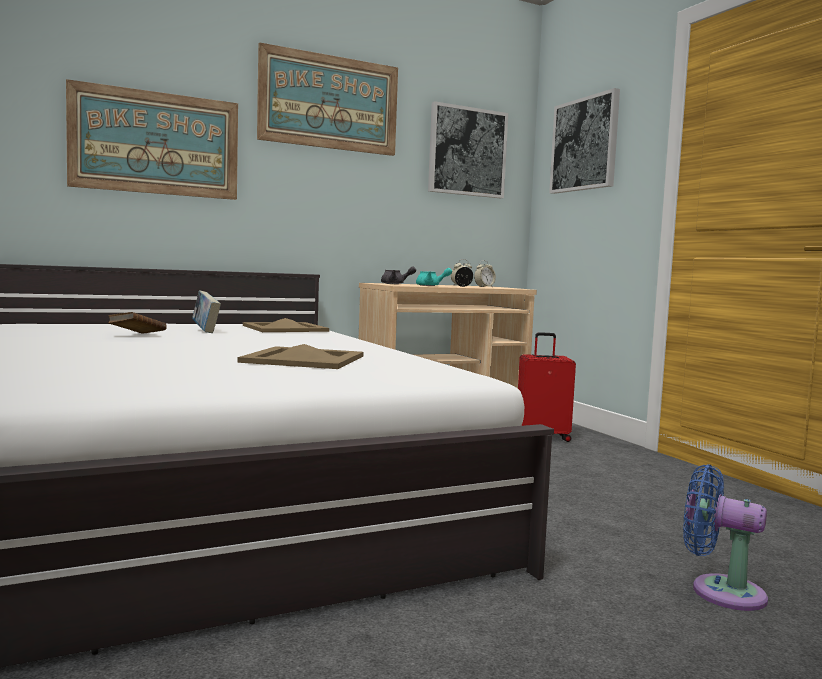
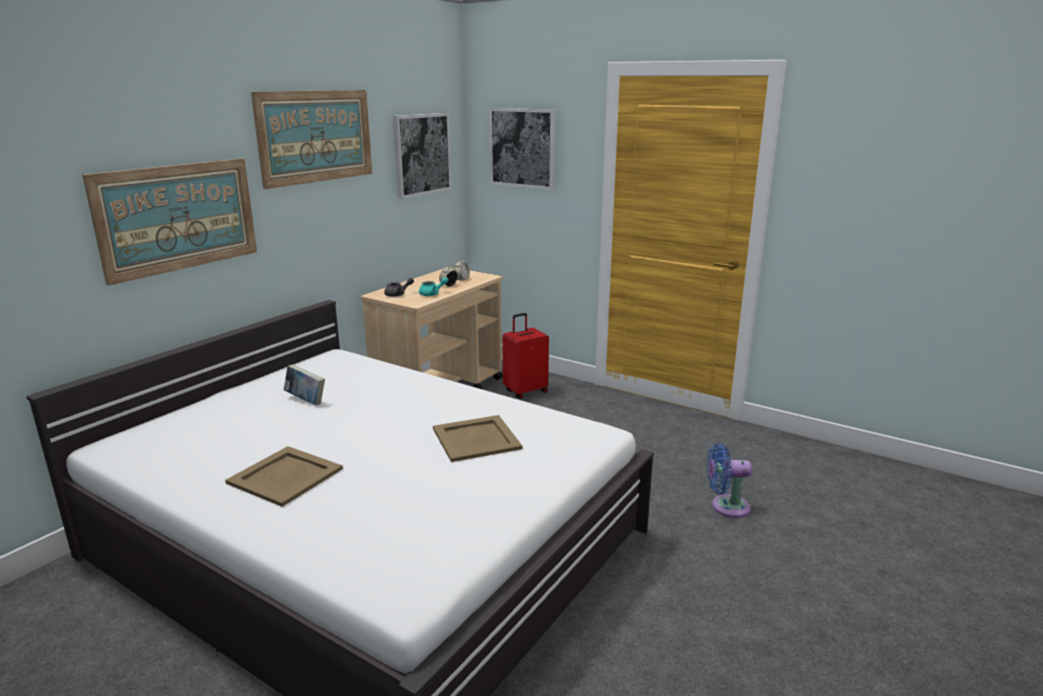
camera: 30 degrees left, 15 degrees up
brown book [108,312,167,334] -> none
beige tray [243,318,329,332] -> beige tray moved to [225,446,343,507]

